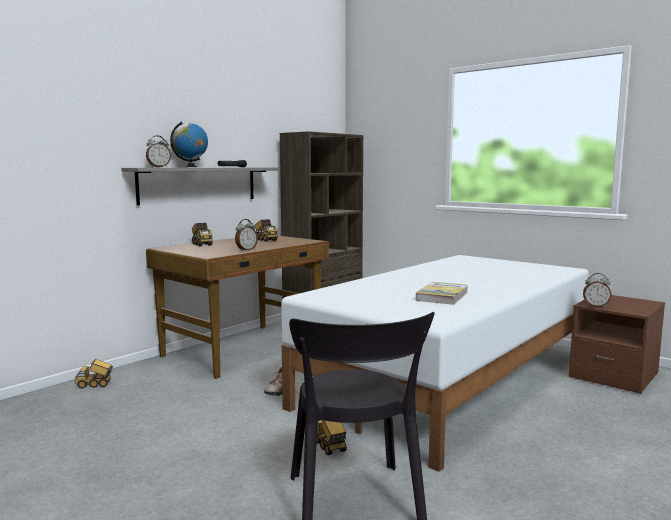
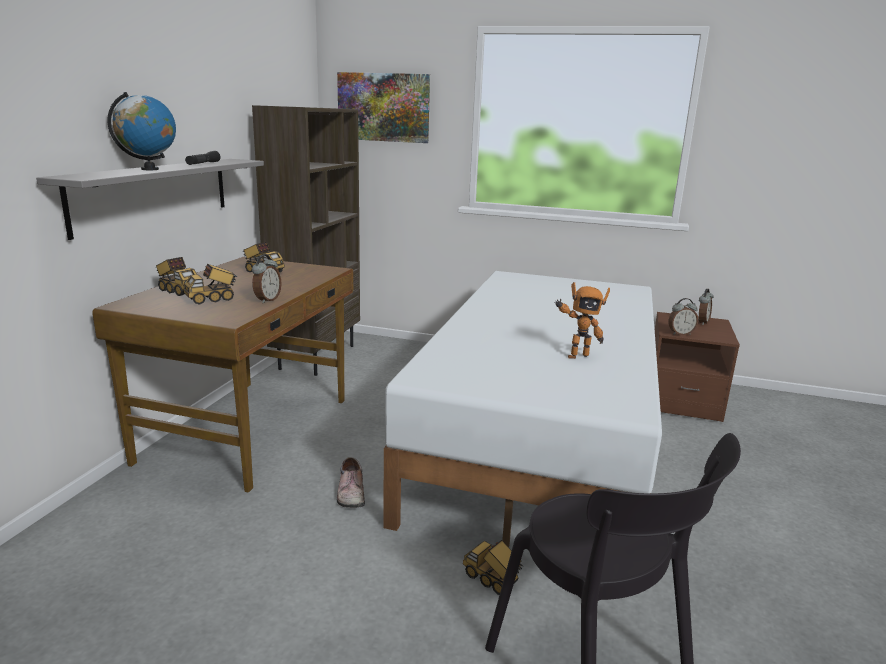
camera: 25 degrees left, 10 degrees up
toy truck [75,359,114,389] -> toy truck moved to [184,264,237,305]
alarm clock [146,135,171,167] -> alarm clock moved to [699,289,714,325]
book [416,282,468,305] -> toy robot [554,282,610,359]
none -> picture [337,72,430,143]

